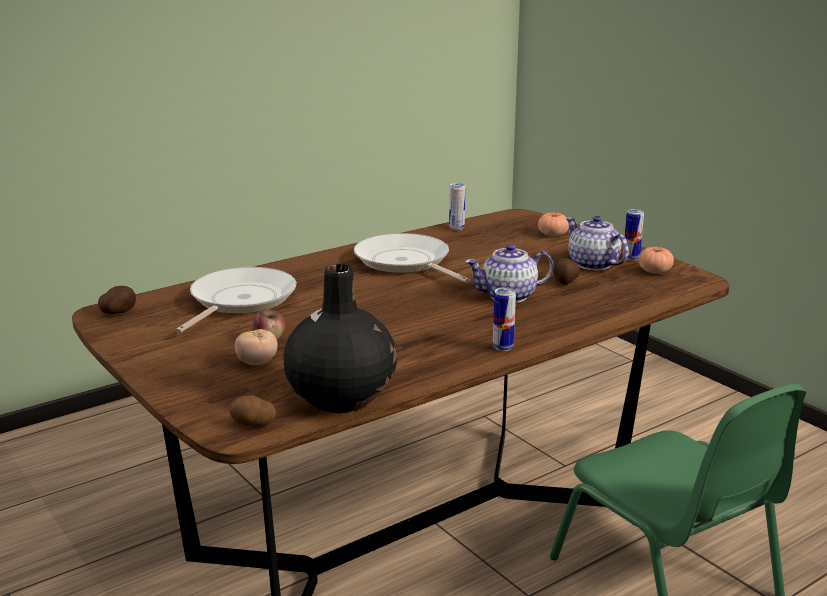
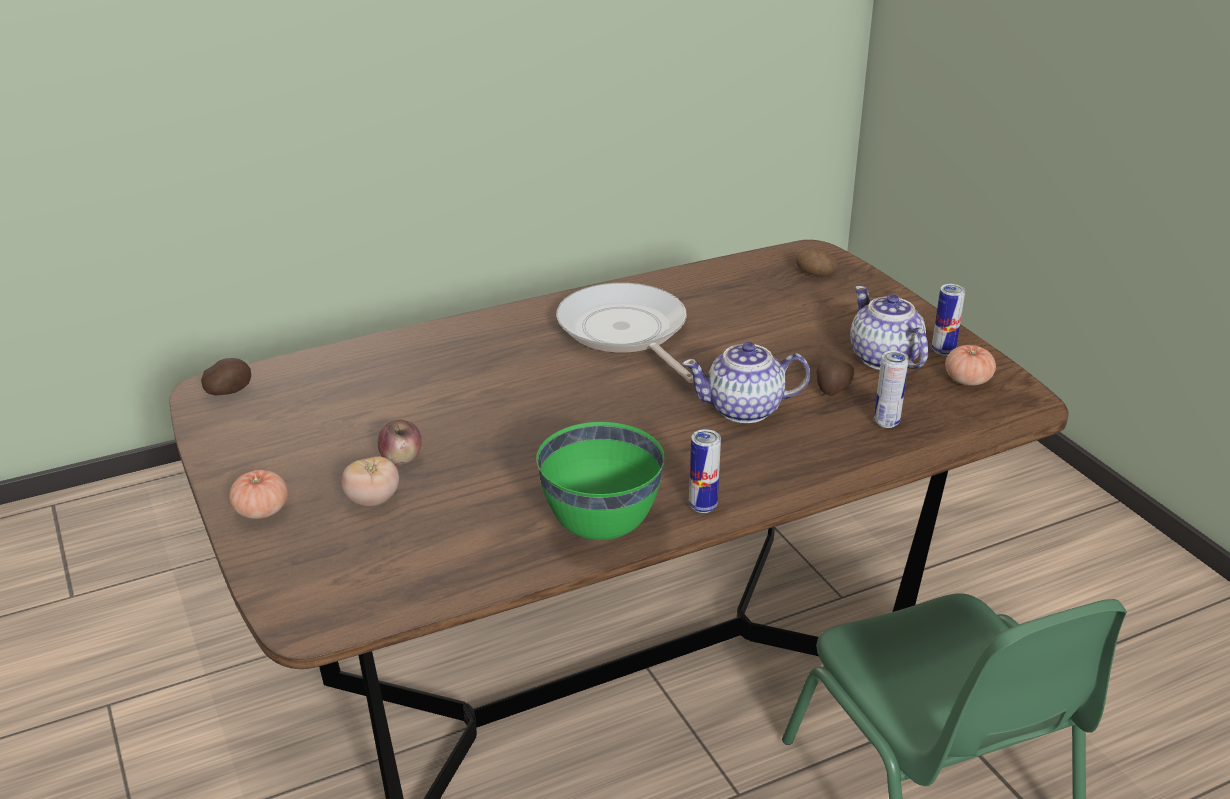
camera: 10 degrees right, 10 degrees up
frying pan [175,267,296,333] -> none
potato [229,395,276,427] -> potato moved to [795,248,837,276]
black vase [283,264,397,413] -> none
can [449,183,466,230] -> can moved to [874,351,909,428]
tomato [538,213,569,237] -> tomato moved to [229,470,288,519]
none -> green bowl [536,422,665,540]

